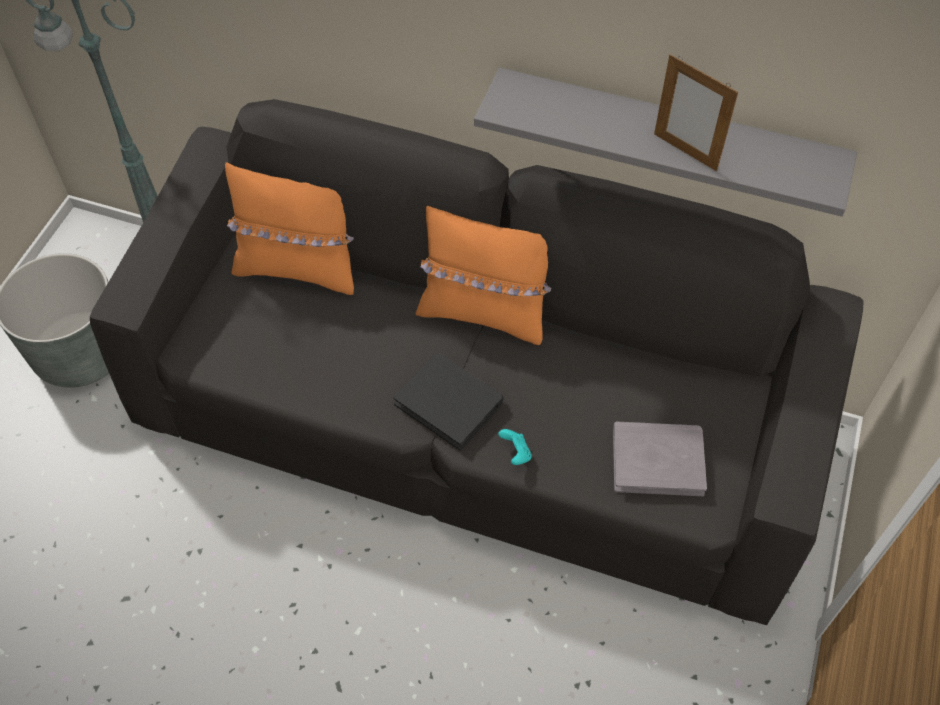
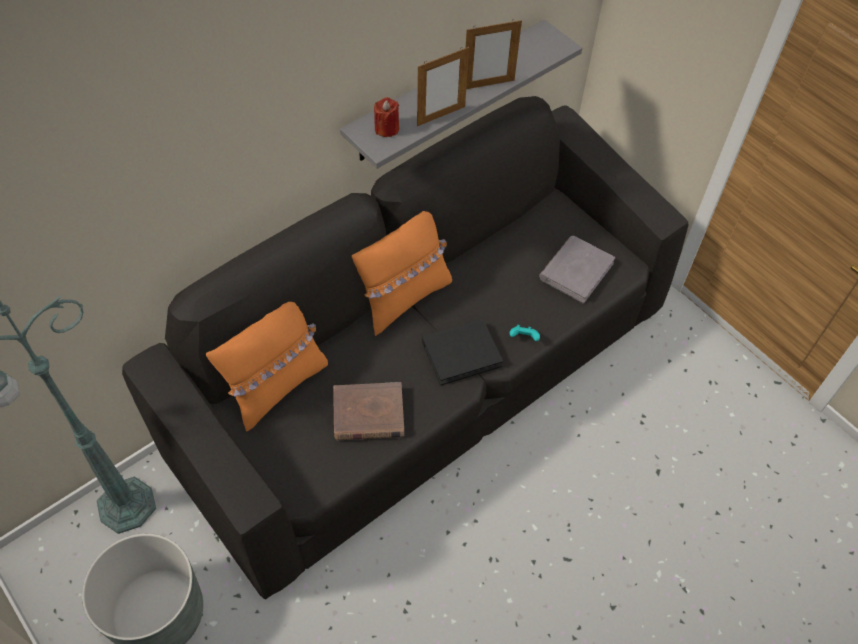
camera: 60 degrees left, 0 degrees up
none -> brown book [333,382,404,440]
none -> red candle [374,97,399,137]
none -> picture frame [417,47,469,126]

